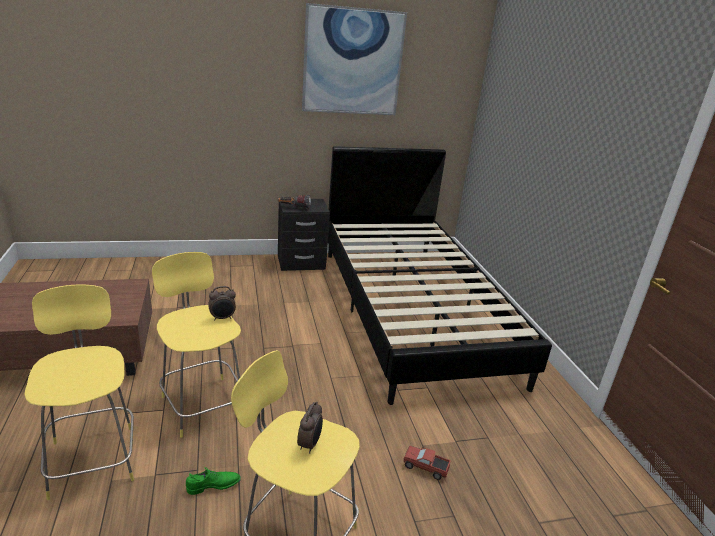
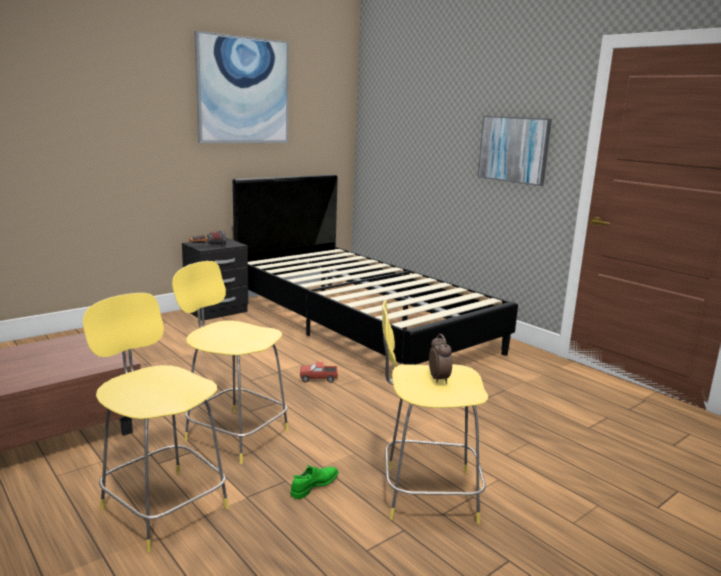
camera: 25 degrees left, 10 degrees down
alarm clock [209,286,236,321] -> none
toy truck [403,446,451,480] -> toy truck moved to [300,362,338,383]
none -> picture [478,116,552,186]

